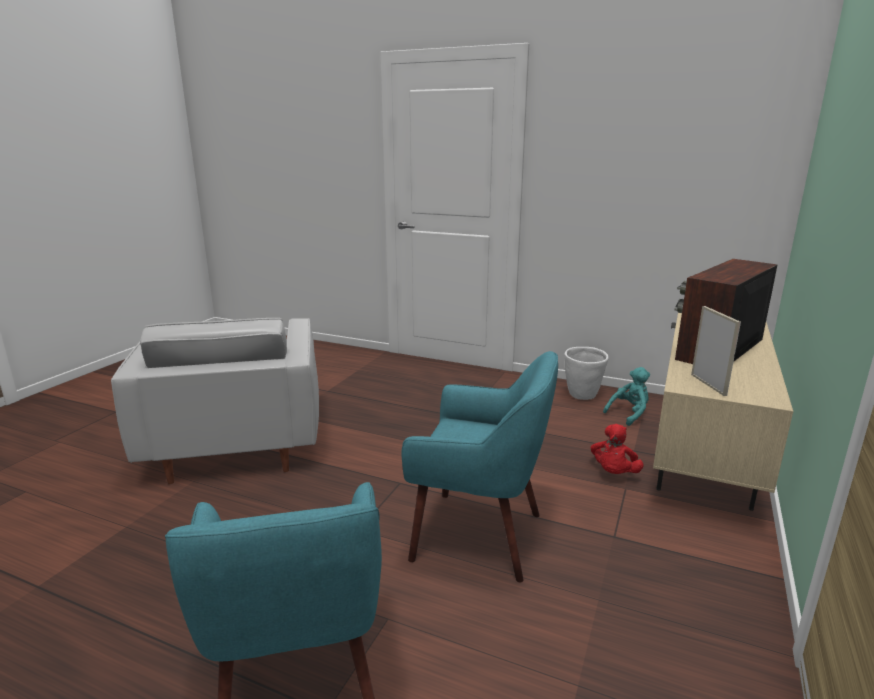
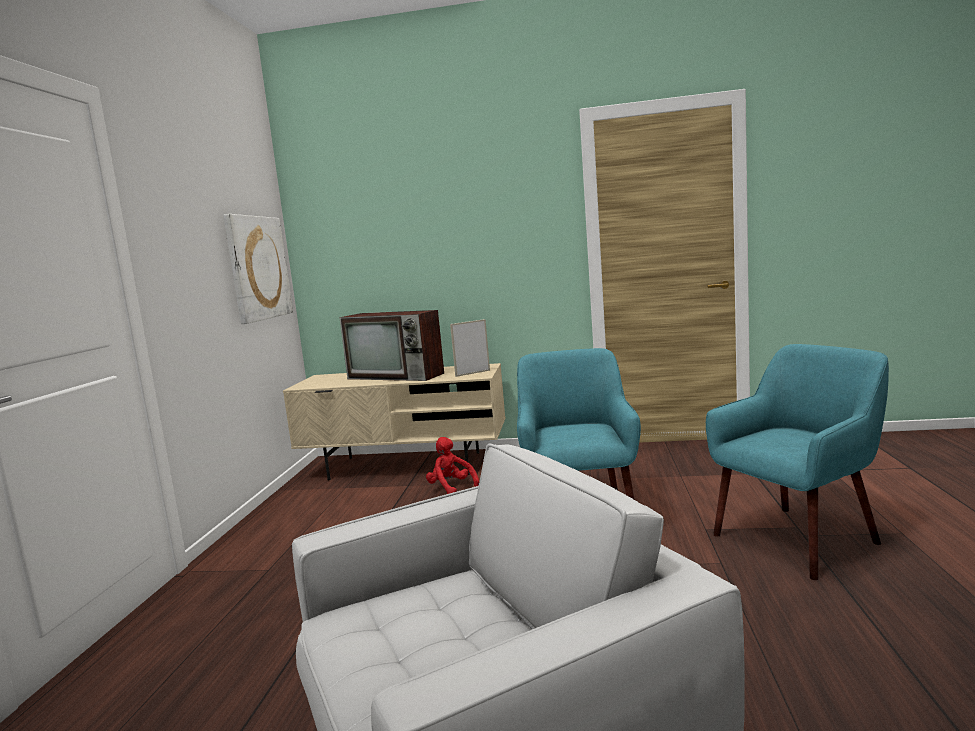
camera: 105 degrees left, 10 degrees down
white planter [564,347,609,400] -> none
red plush toy [591,424,644,474] -> red plush toy turned 135 degrees counterclockwise [426,437,479,494]
turquoise plush toy [603,367,650,426] -> none
none -> picture [224,214,293,324]

